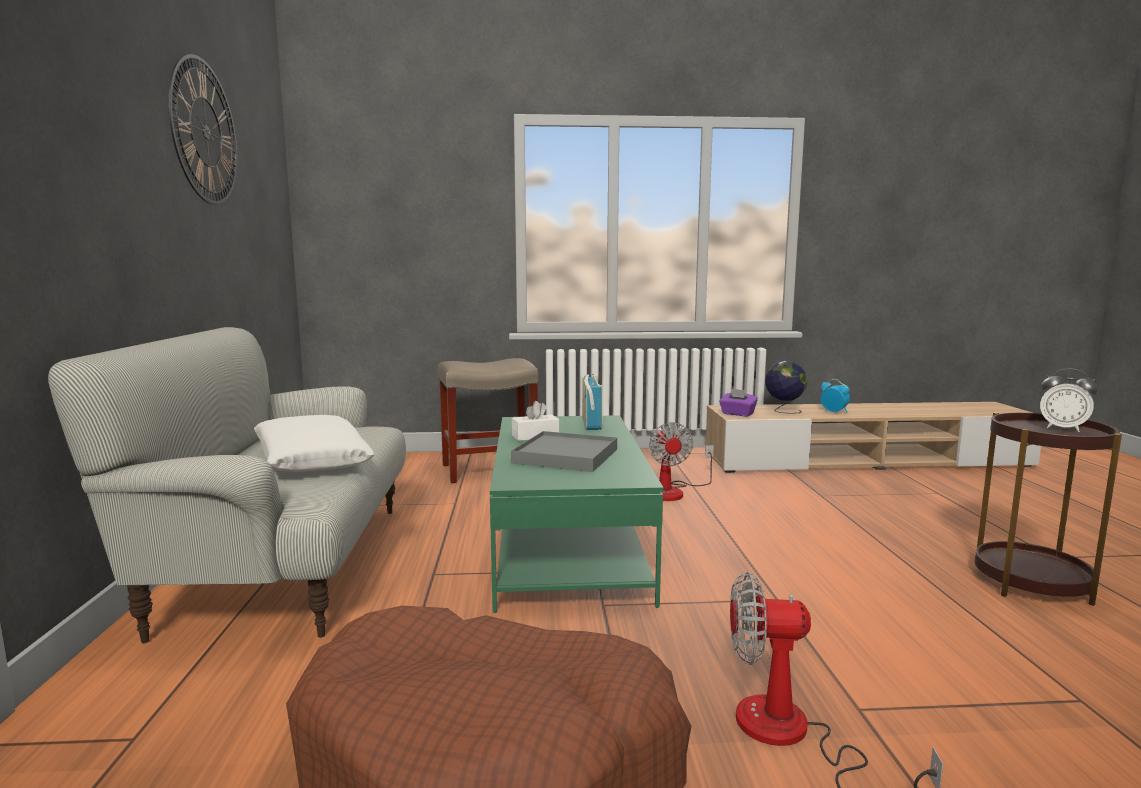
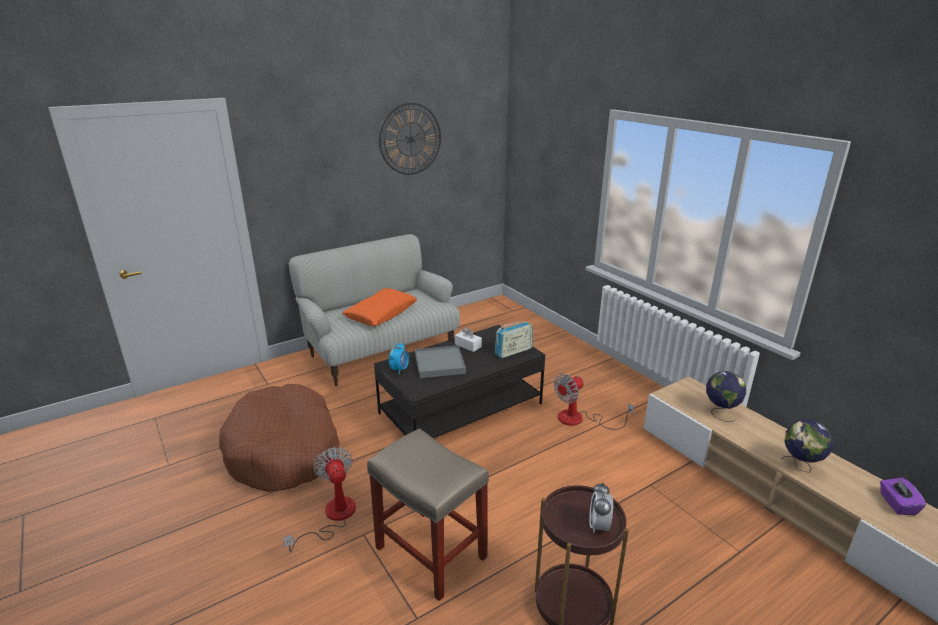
camera: 60 degrees right, 15 degrees up
white pillow [254,415,375,472] -> orange pillow [342,288,417,326]
beige stool [438,358,539,483] -> beige stool moved to [367,428,489,601]
green coffee table [490,415,664,613] -> black coffee table [374,325,545,438]
purple tissue box [719,389,758,417] -> purple tissue box moved to [880,477,926,515]
alarm clock [821,379,850,413] -> alarm clock moved to [389,343,409,375]
none -> globe [781,419,833,473]

